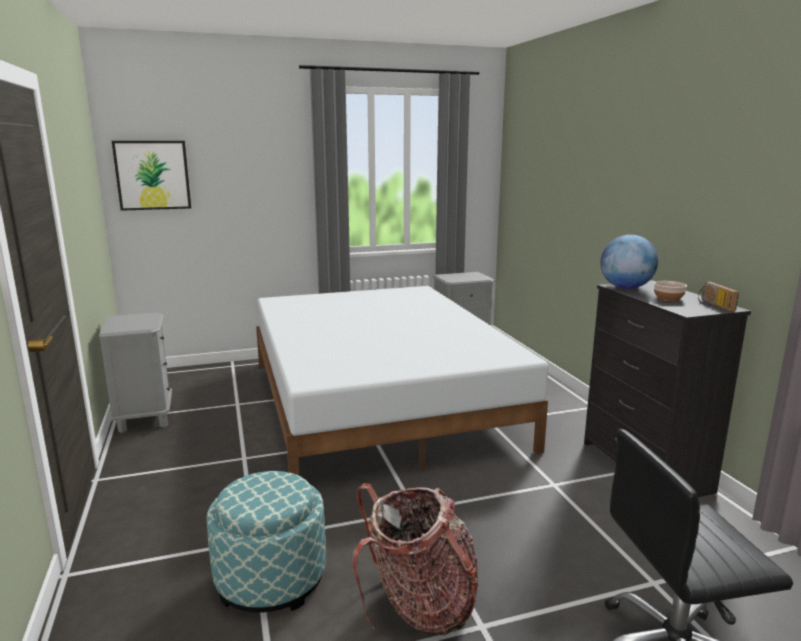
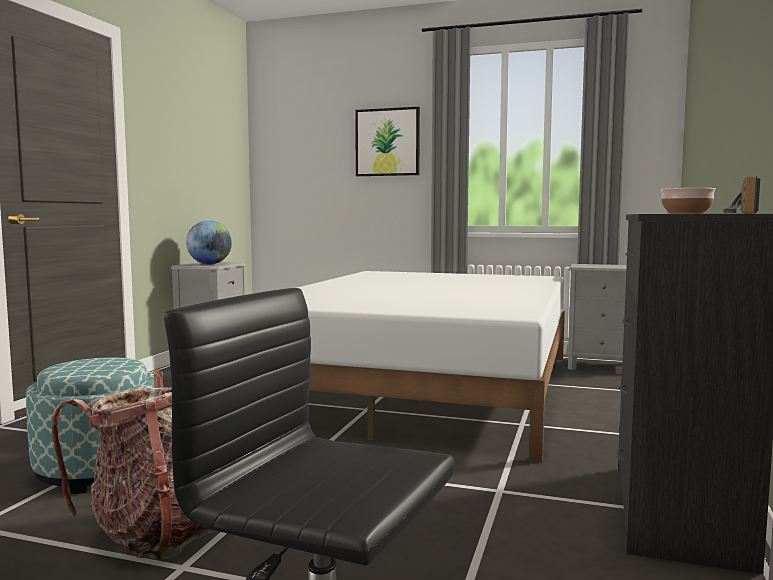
camera: 35 degrees right, 10 degrees down
picture [112,141,191,211] -> picture moved to [355,107,420,176]
globe [600,235,658,289] -> globe moved to [186,220,232,264]

